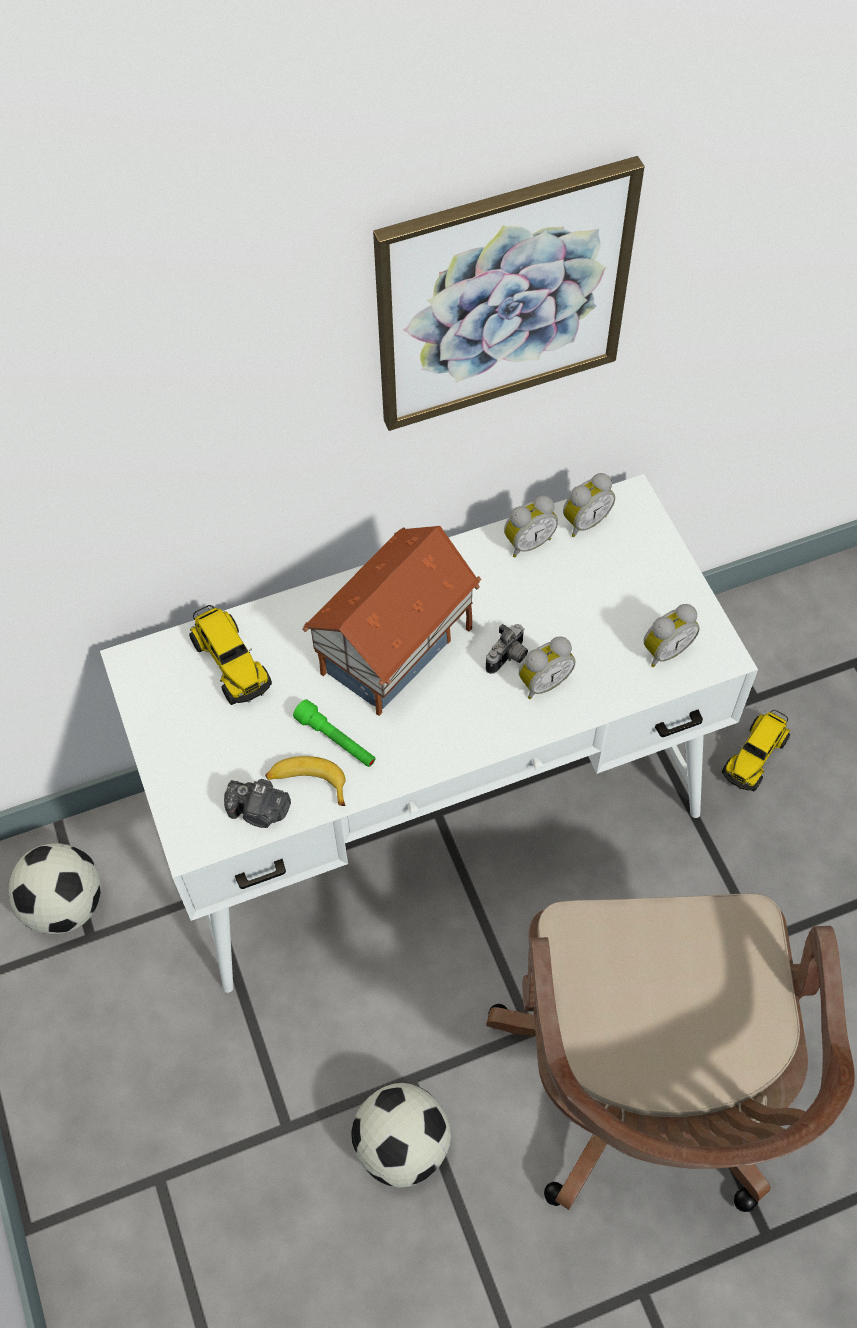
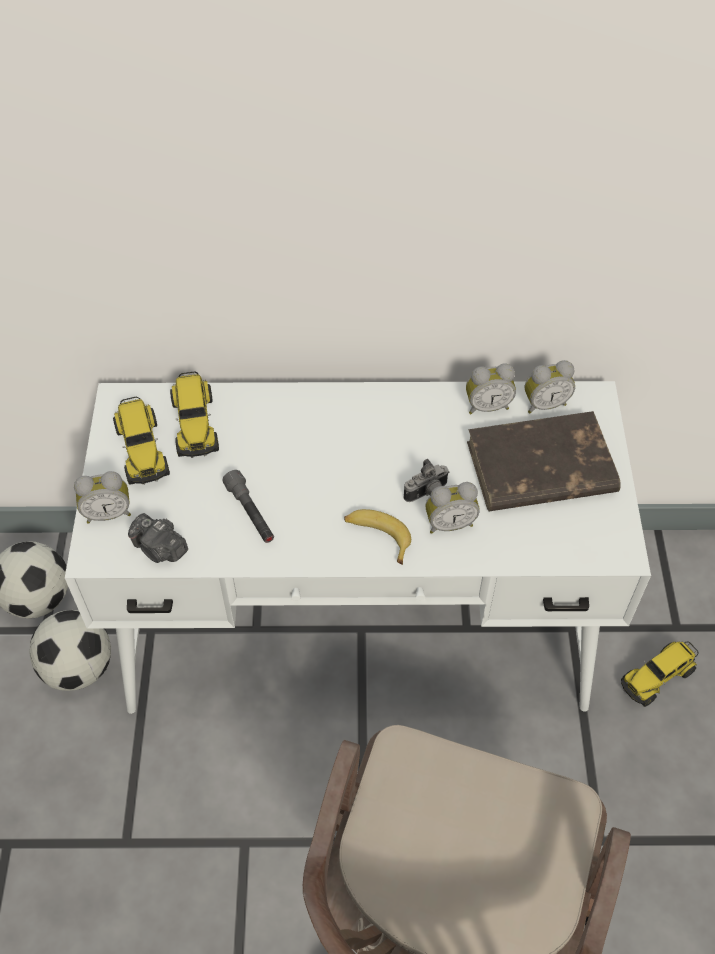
camera: 20 degrees right, 5 degrees down
banana [265,756,346,806] -> banana moved to [344,509,411,565]
green flashlight [293,699,376,767] -> grey flashlight [222,470,274,543]
toy house [303,526,481,716] -> none
football [351,1083,451,1188] -> football moved to [29,610,111,691]
picture [373,156,644,431] -> none
alarm clock [643,604,700,667] -> alarm clock moved to [74,471,131,524]
none -> toy truck [113,397,170,485]
none -> brown book [467,411,621,511]

